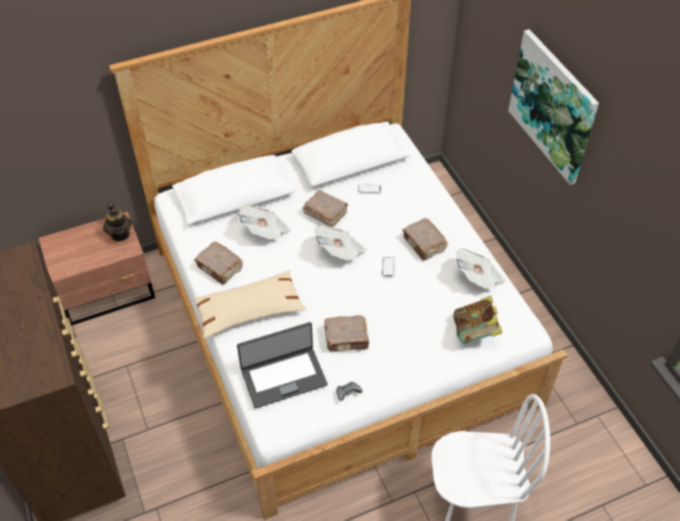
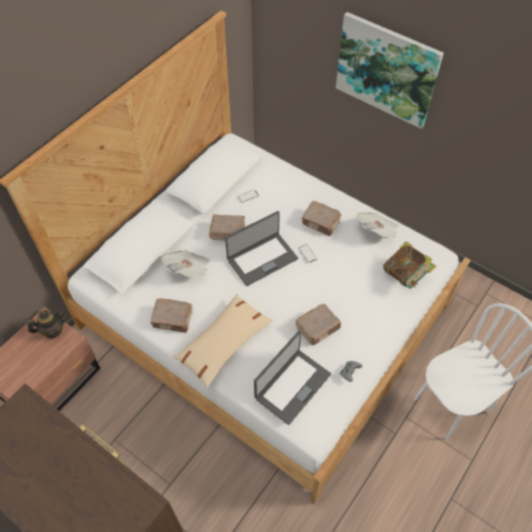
camera: 30 degrees left, 5 degrees up
teapot [103,202,132,241] -> teapot turned 60 degrees counterclockwise [27,310,66,339]
newspaper [313,225,366,261] -> laptop [225,211,298,286]

